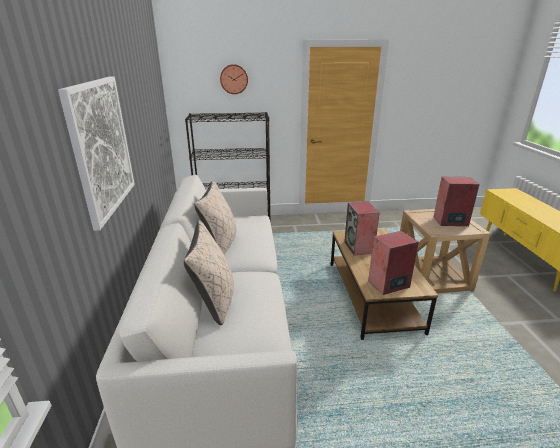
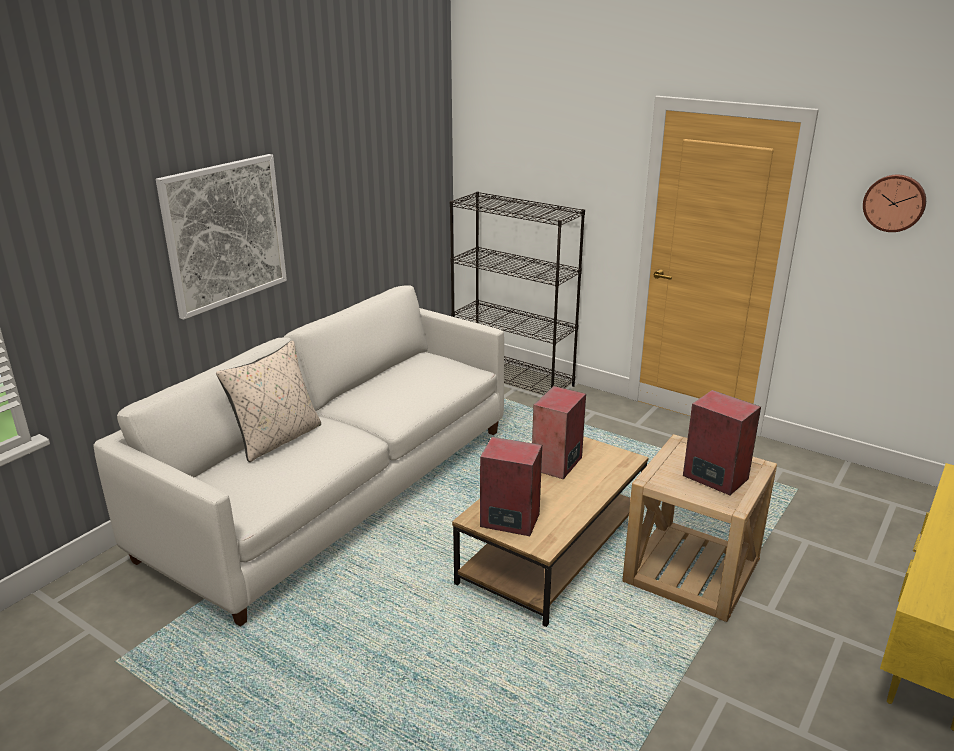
camera: 40 degrees right, 0 degrees up
beige pillow [194,181,236,255] -> none
wall clock [220,64,248,94] -> wall clock moved to [863,175,926,232]

